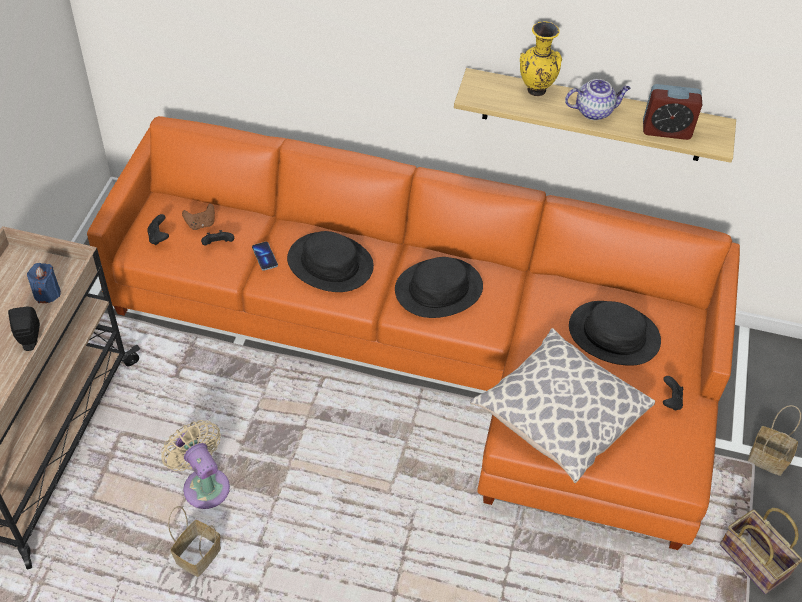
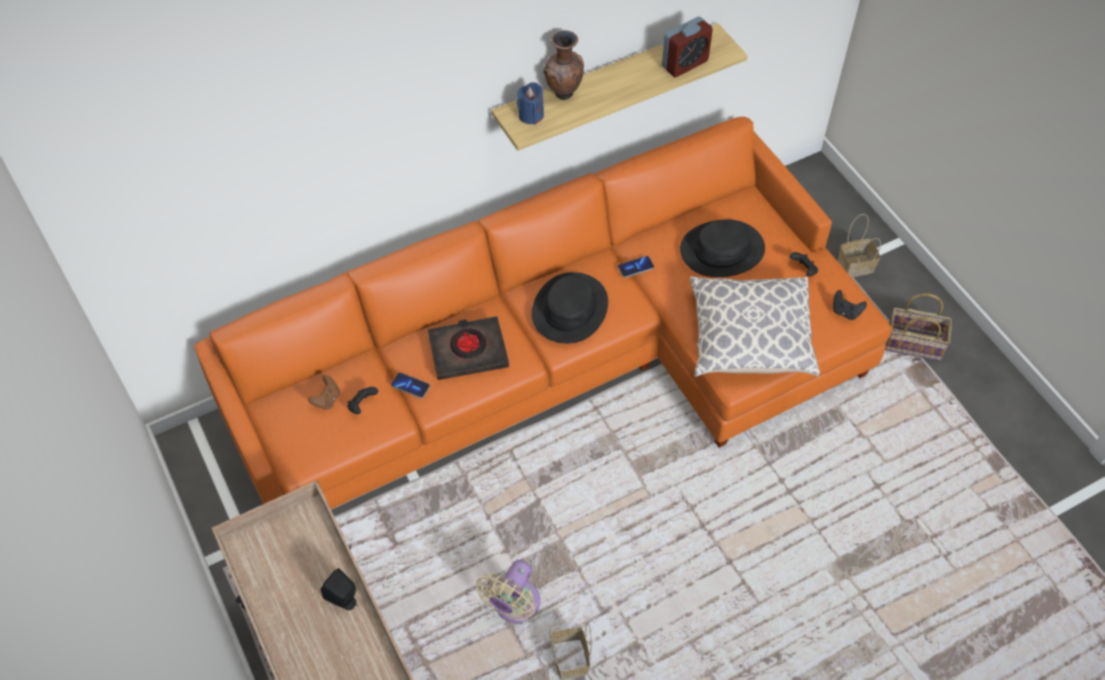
camera: 40 degrees left, 5 degrees up
blue candle [27,263,61,303] -> blue candle moved to [517,82,544,125]
black game controller [147,214,169,245] -> black game controller moved to [833,290,867,320]
beige fan [161,420,230,509] -> beige fan turned 75 degrees counterclockwise [476,560,540,623]
black hat [287,231,374,292] -> black book [428,316,509,380]
yellow vase [520,21,562,96] -> brown vase [543,30,584,100]
teapot [565,79,631,120] -> none
none -> phone [618,256,654,278]

